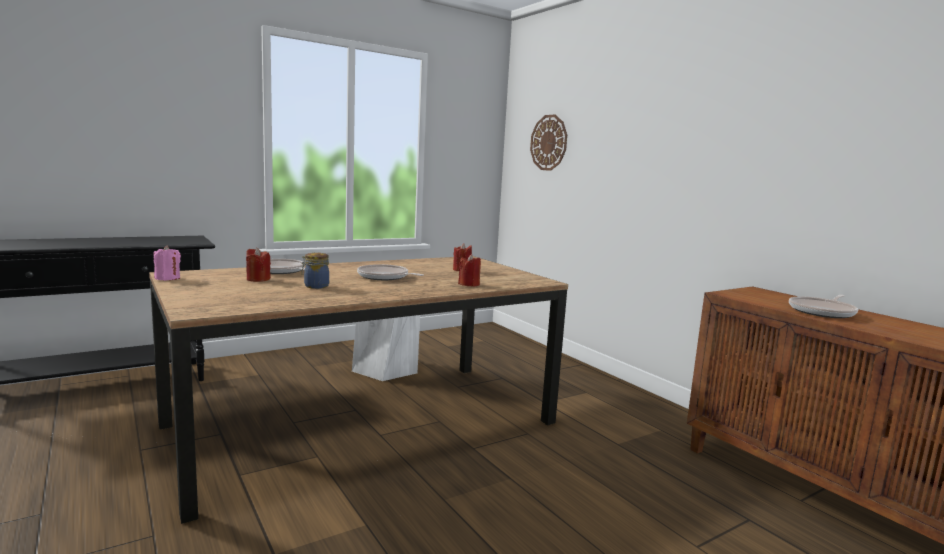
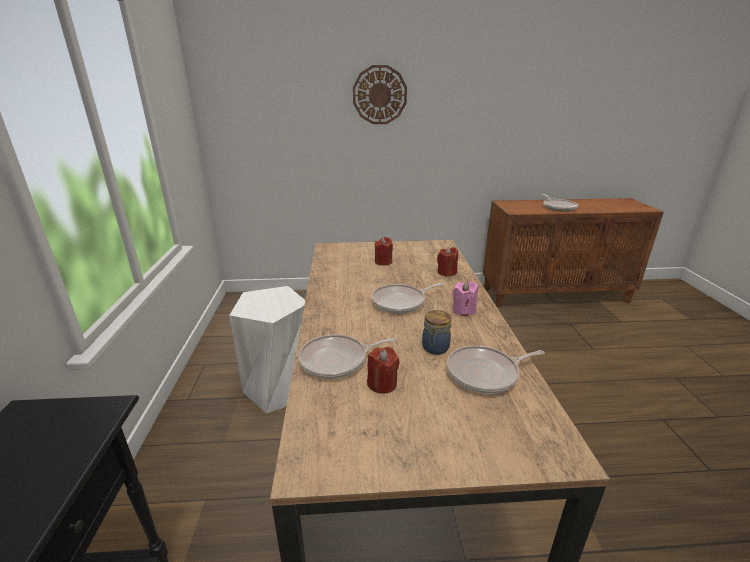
camera: 60 degrees left, 15 degrees up
pink candle [153,245,181,281] -> pink candle moved to [452,281,478,316]
wall clock [530,115,567,171] -> wall clock moved to [353,65,407,124]
none -> frying pan [447,345,545,394]

